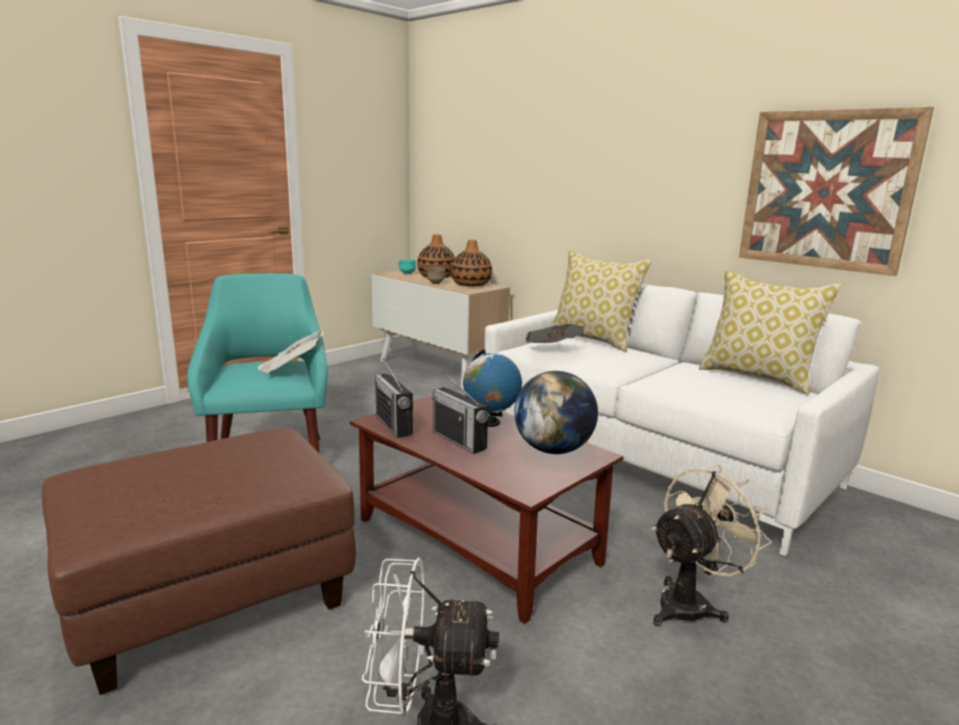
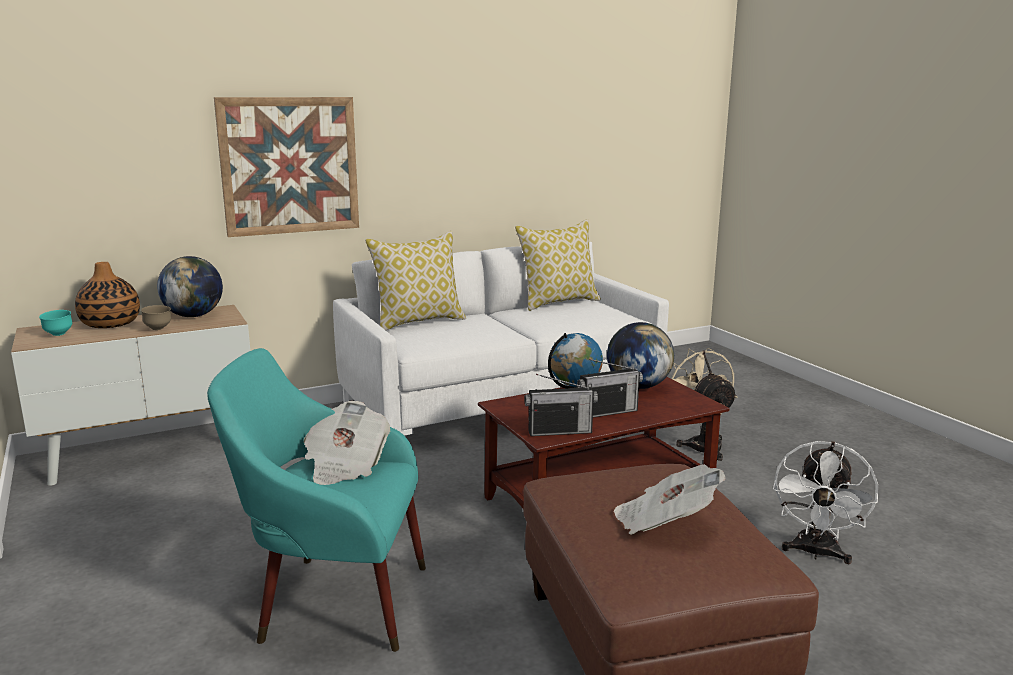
camera: 70 degrees left, 0 degrees up
vase [451,240,492,286] -> globe [157,256,223,317]
newspaper [525,324,584,343] -> newspaper moved to [613,464,725,535]
picture [739,107,934,276] -> picture moved to [214,97,359,237]

